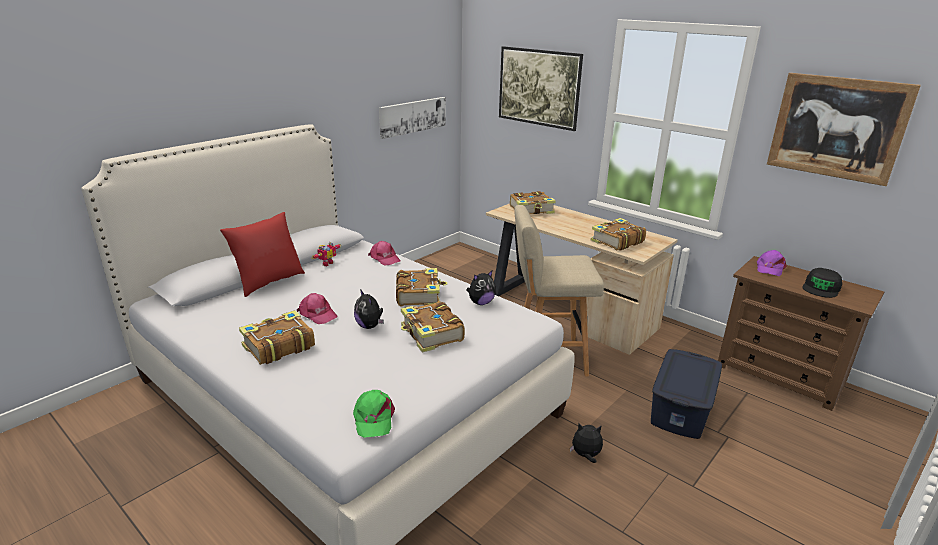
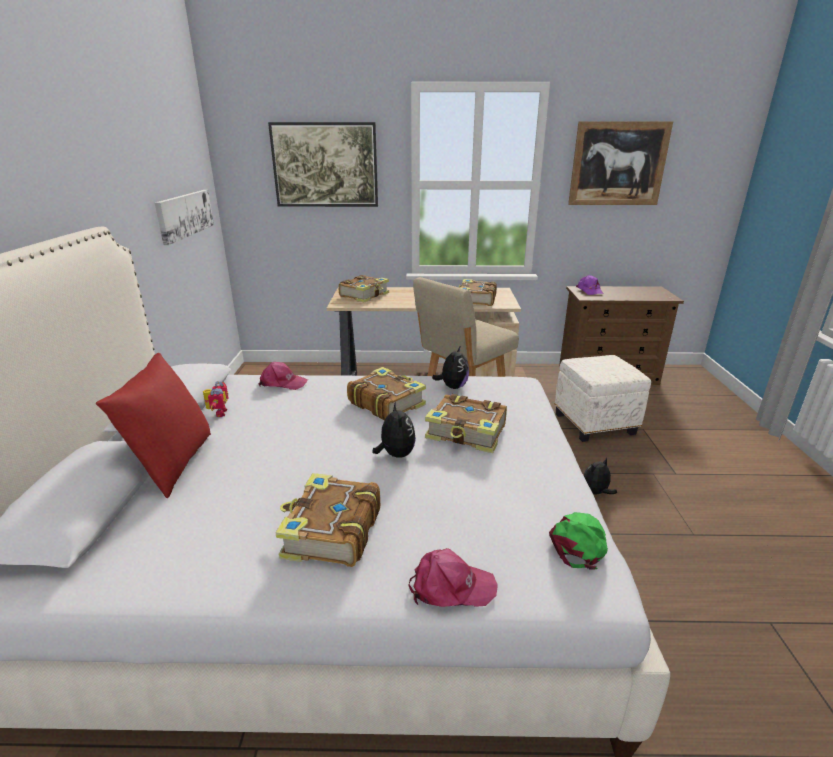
camera: 40 degrees left, 0 degrees up
pink cap [297,293,338,324] -> pink cap moved to [408,548,498,607]
green cap [353,390,395,438] -> green cap turned 105 degrees counterclockwise [549,512,608,570]
plush toy [354,289,384,329] -> plush toy turned 120 degrees counterclockwise [373,402,416,457]
blue storage box [651,349,722,439] -> white ottoman [555,355,651,442]
black cap [802,268,842,298] -> none

